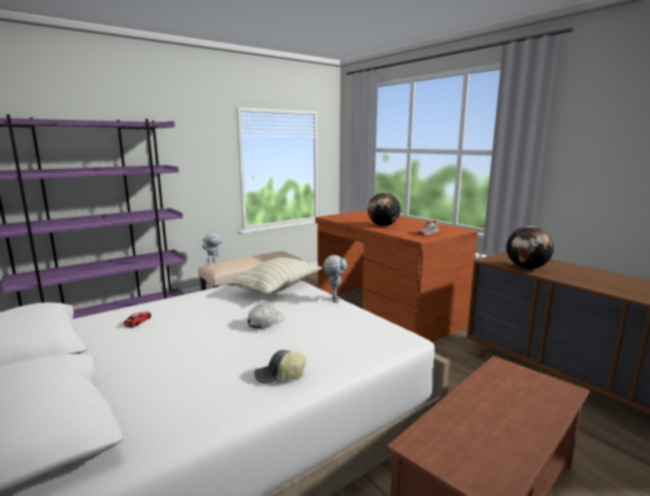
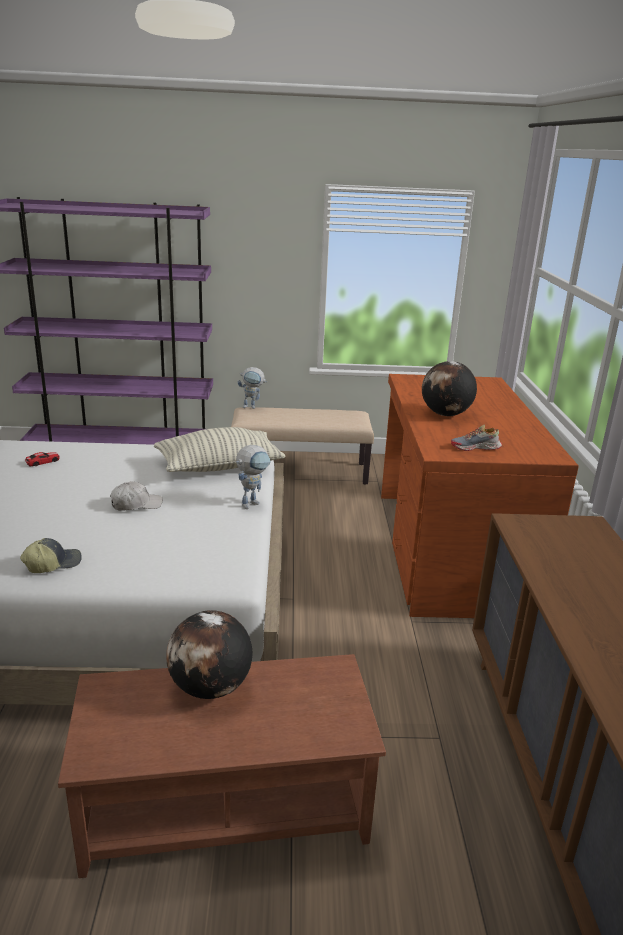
camera: 35 degrees right, 10 degrees up
cap [254,350,306,384] -> cap turned 120 degrees clockwise [20,538,82,573]
globe [506,226,554,269] -> globe moved to [166,610,253,699]

